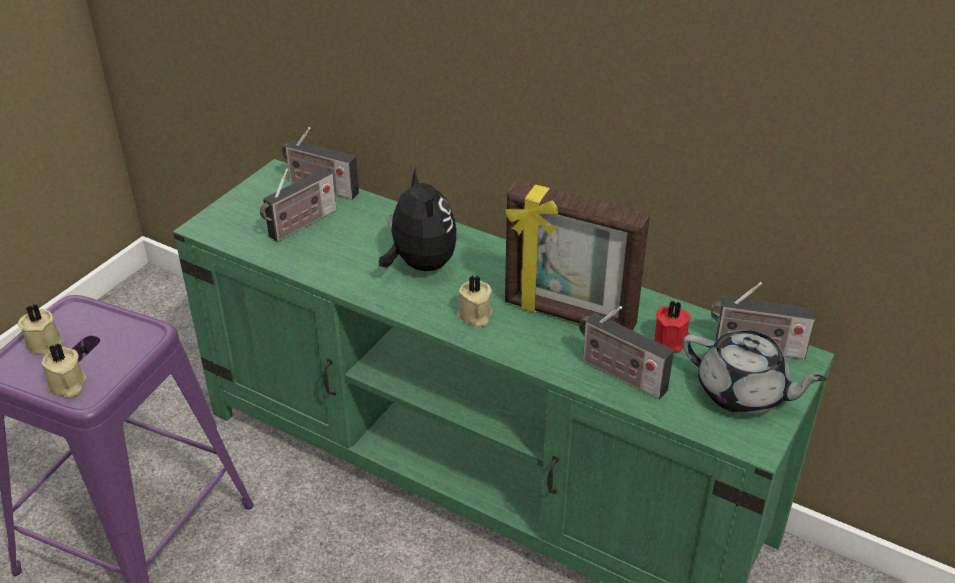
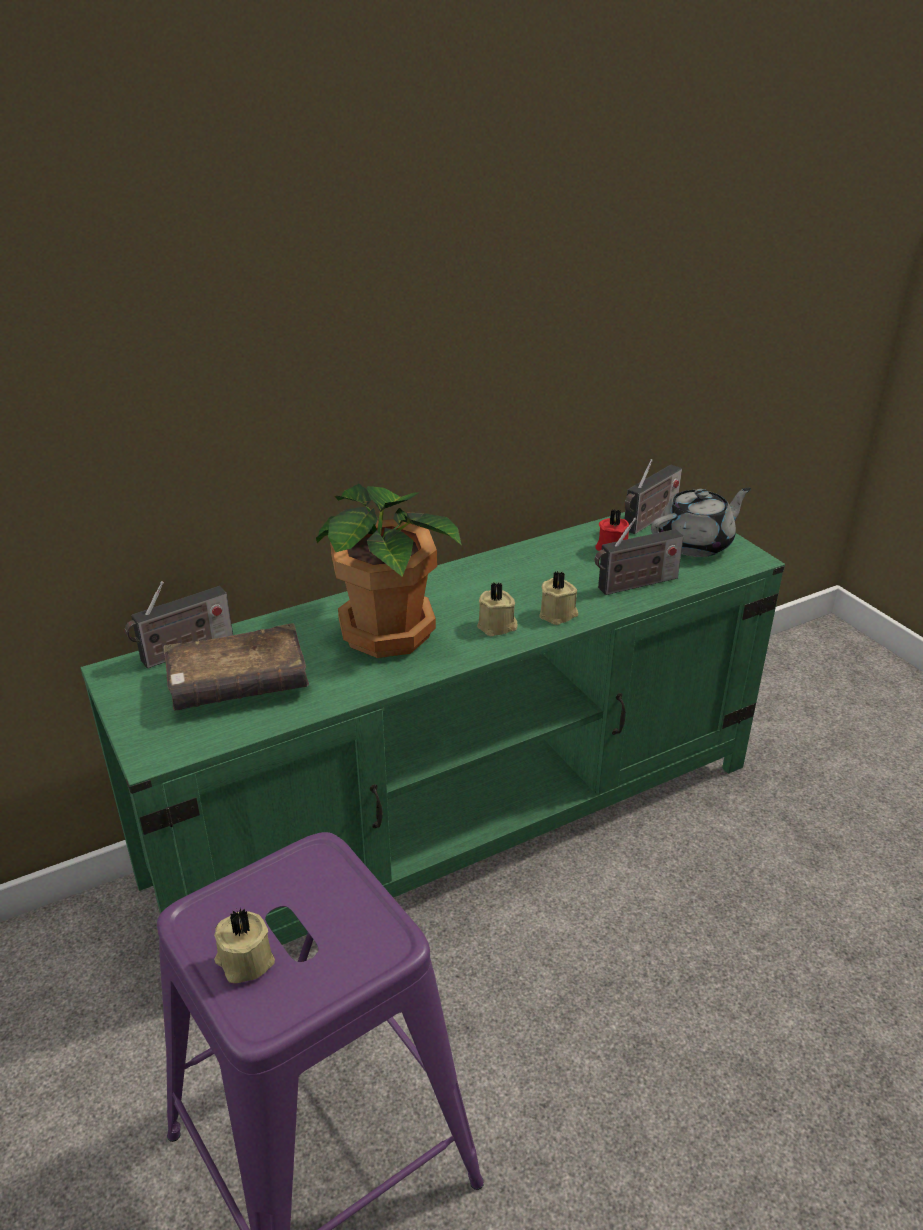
camera: 60 degrees left, 5 degrees down
beige candle [41,343,87,398] -> beige candle moved to [539,571,578,625]
radio [260,168,336,242] -> brown book [164,623,309,711]
plush toy [379,167,458,271] -> potted plant [316,484,461,658]
picture frame [505,180,650,331] -> none

